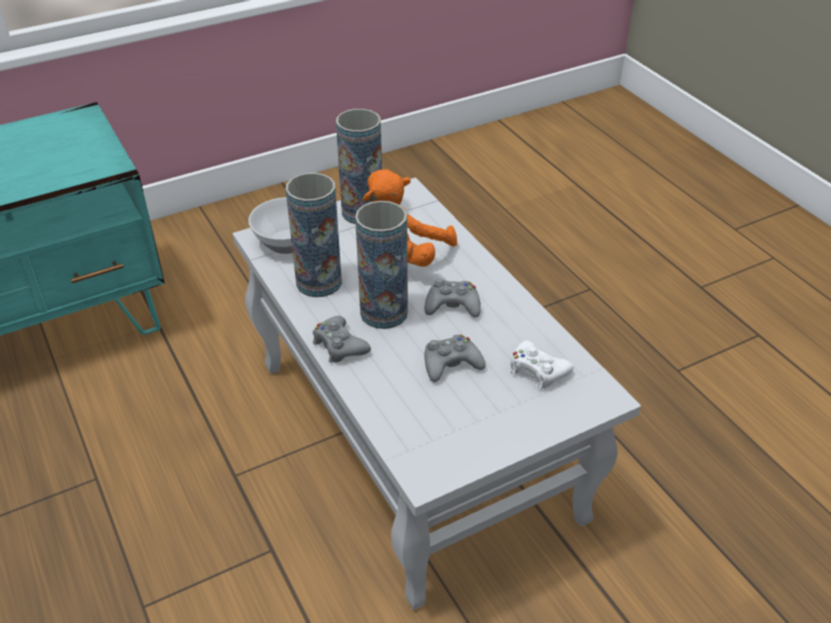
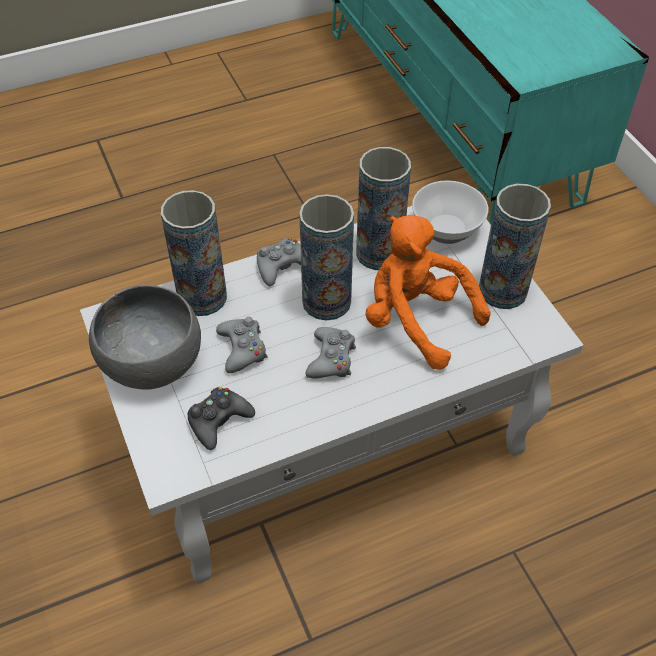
camera: 95 degrees right, 10 degrees up
white game controller [511,340,574,389] -> black game controller [187,387,255,450]
none -> grey bowl [89,285,201,389]
none -> vase [161,190,227,316]

